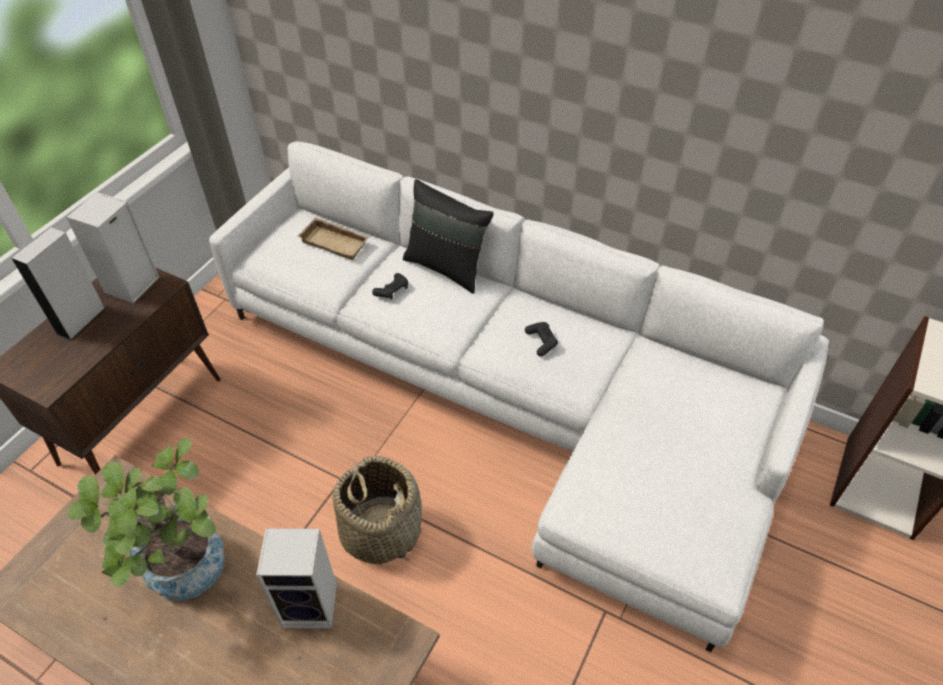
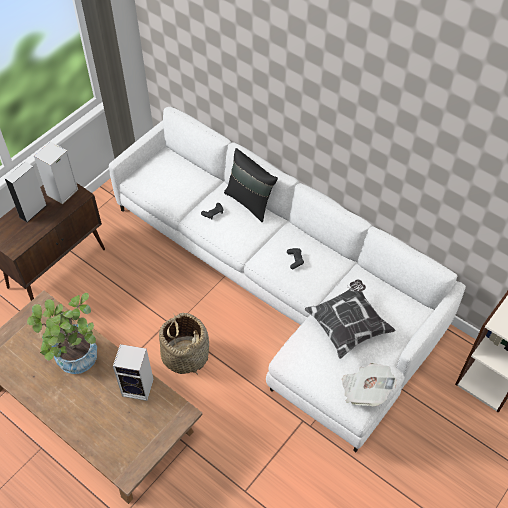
camera: 10 degrees right, 5 degrees up
beige tray [297,217,370,260] -> none
none -> pillow [305,280,396,359]
none -> newspaper [342,363,397,406]

